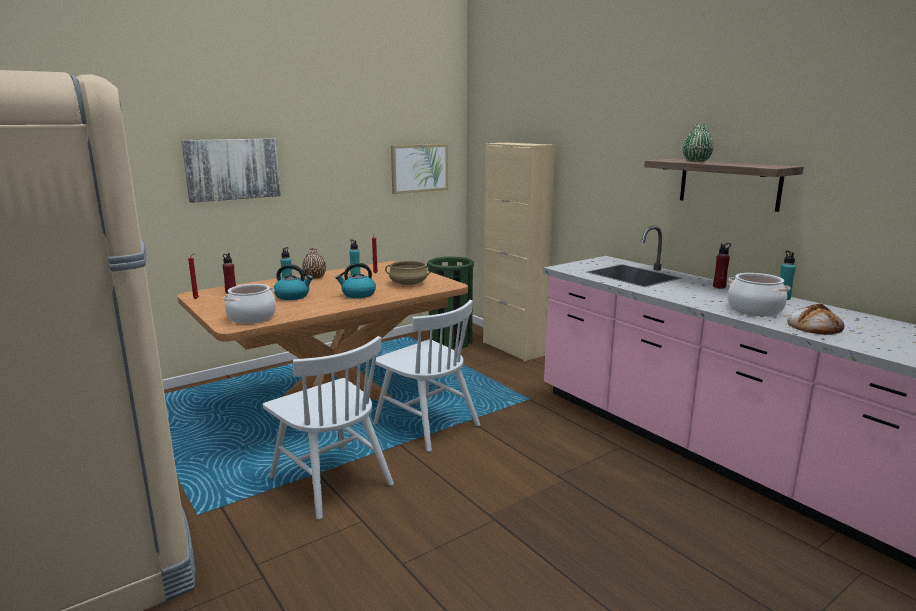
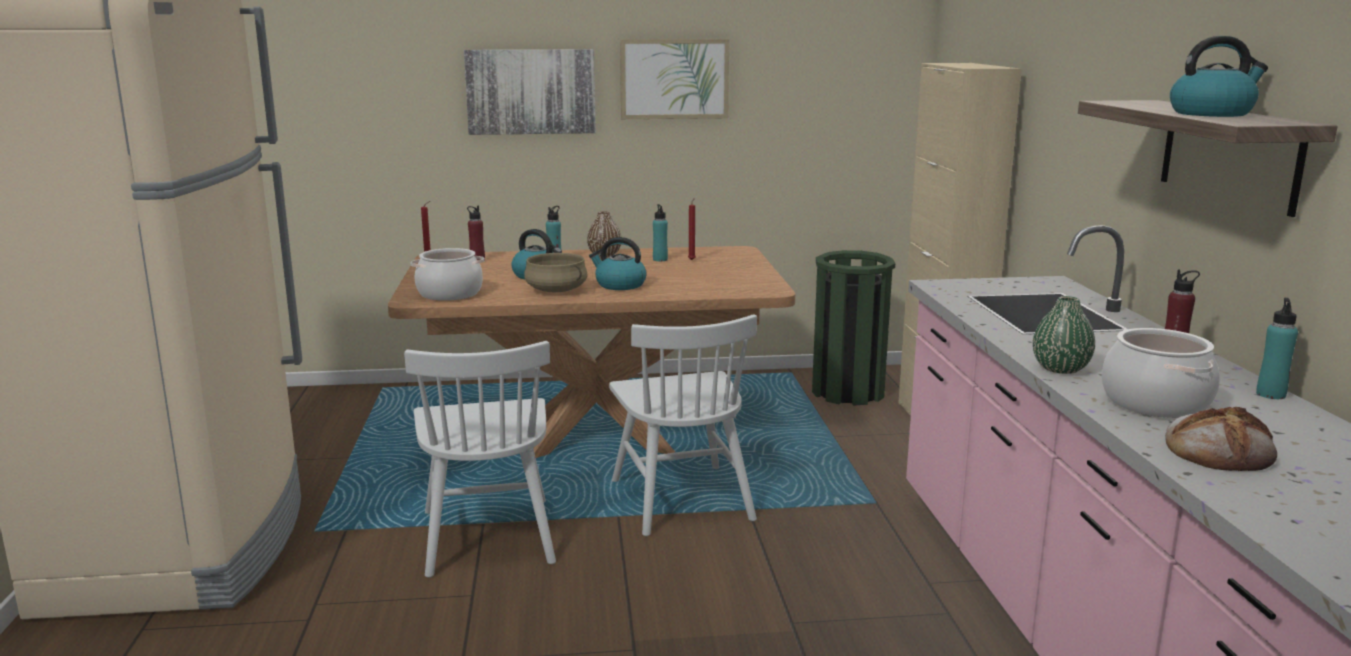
camera: 30 degrees right, 0 degrees up
beige cooking pot [385,261,431,285] -> beige cooking pot moved to [524,253,588,292]
picture [391,144,448,194] -> picture moved to [620,39,729,119]
green vase [683,124,713,162] -> green vase moved to [1033,296,1095,374]
none -> kettle [1170,36,1268,117]

